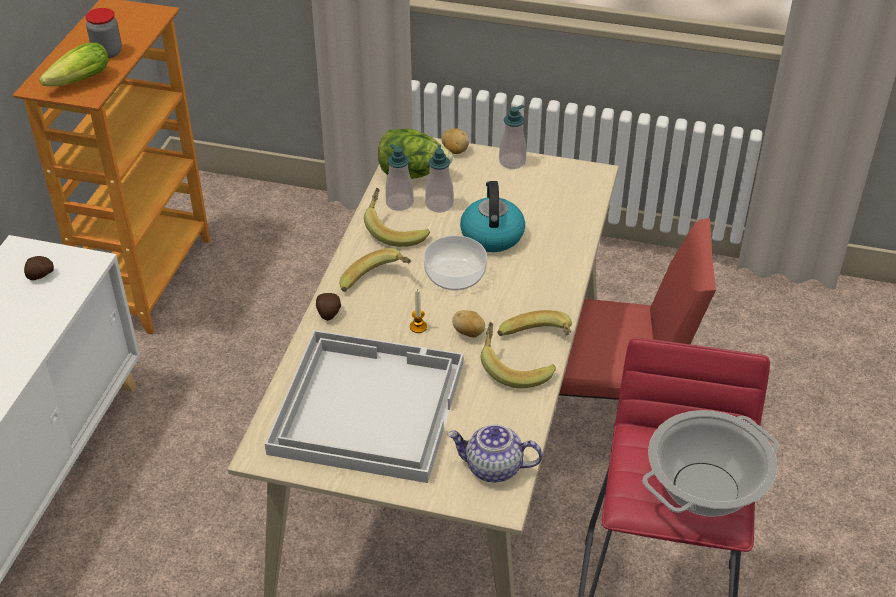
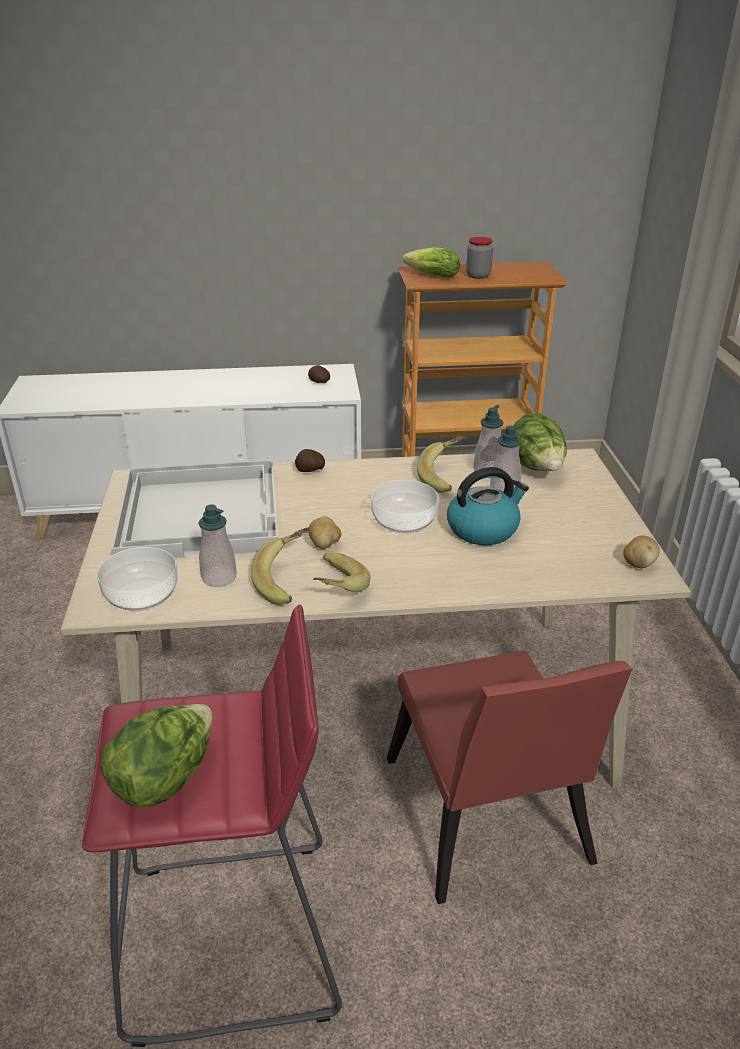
camera: 70 degrees right, 10 degrees down
banana [339,248,411,292] -> none
candle [410,289,427,333] -> none
potato [441,128,469,154] -> potato moved to [623,536,660,568]
teapot [447,424,543,482] -> bowl [97,547,178,611]
soap dispenser [499,105,526,169] -> soap dispenser moved to [198,504,237,587]
cooking pot [642,410,779,517] -> lettuce [100,704,213,807]

